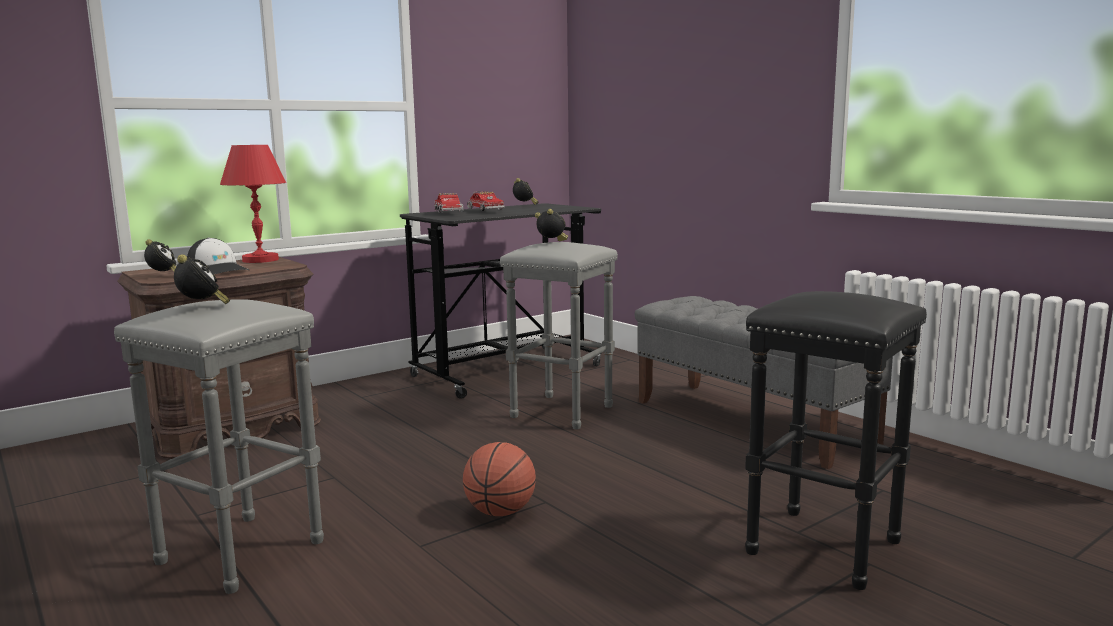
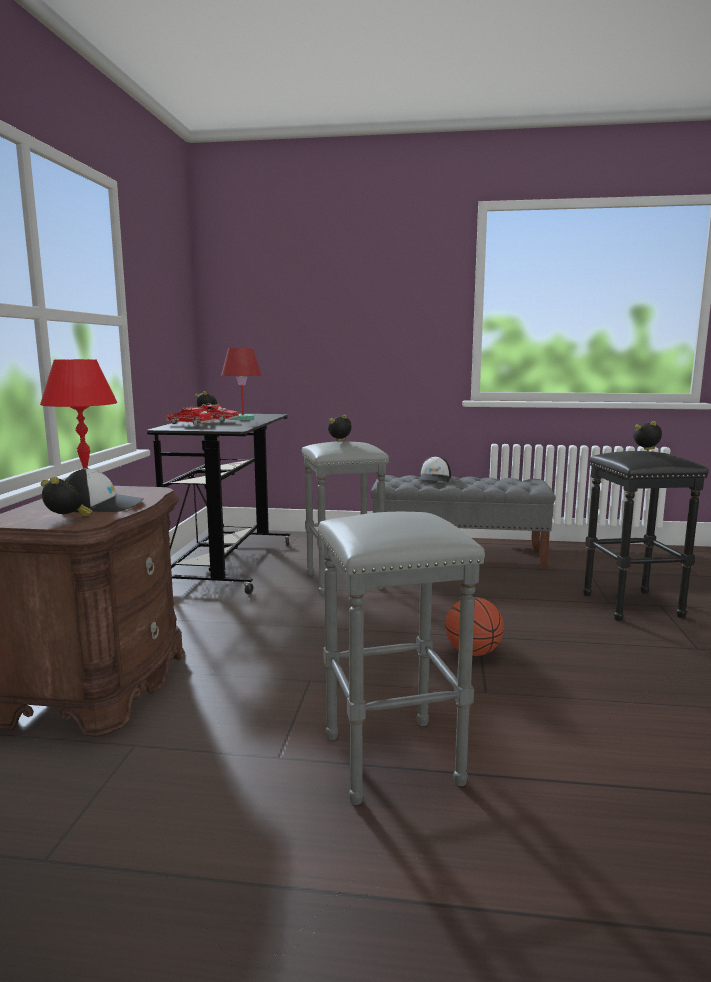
camera: 45 degrees left, 0 degrees up
alarm clock [174,254,230,304] -> alarm clock moved to [633,421,662,450]
none -> red table lamp [221,348,261,420]
none -> cap [418,456,451,482]

